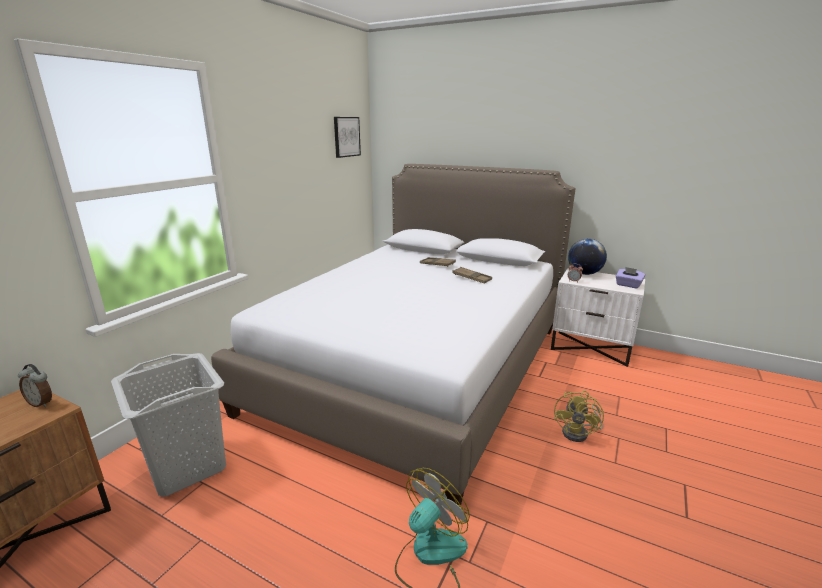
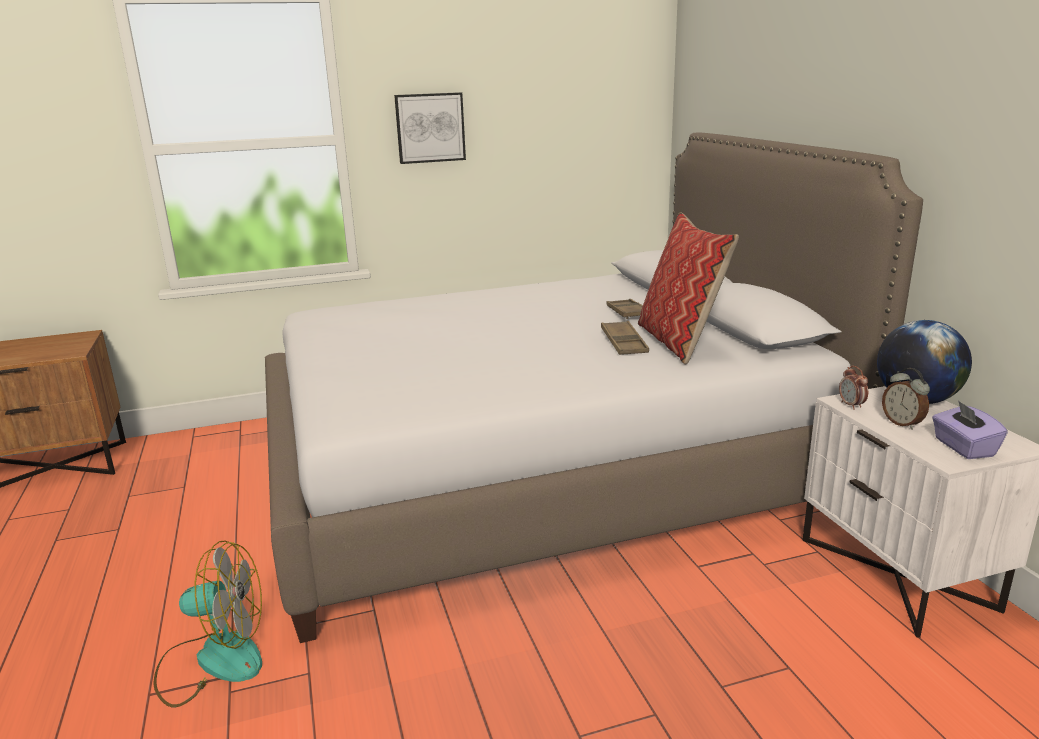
camera: 45 degrees right, 0 degrees up
alarm clock [18,364,52,407] -> alarm clock moved to [882,368,930,430]
grey laundry basket [111,353,226,497] -> none
picture [334,117,361,158] -> picture moved to [394,92,466,164]
yellow fan [554,391,604,442] -> none
none -> pillow [638,212,739,364]

